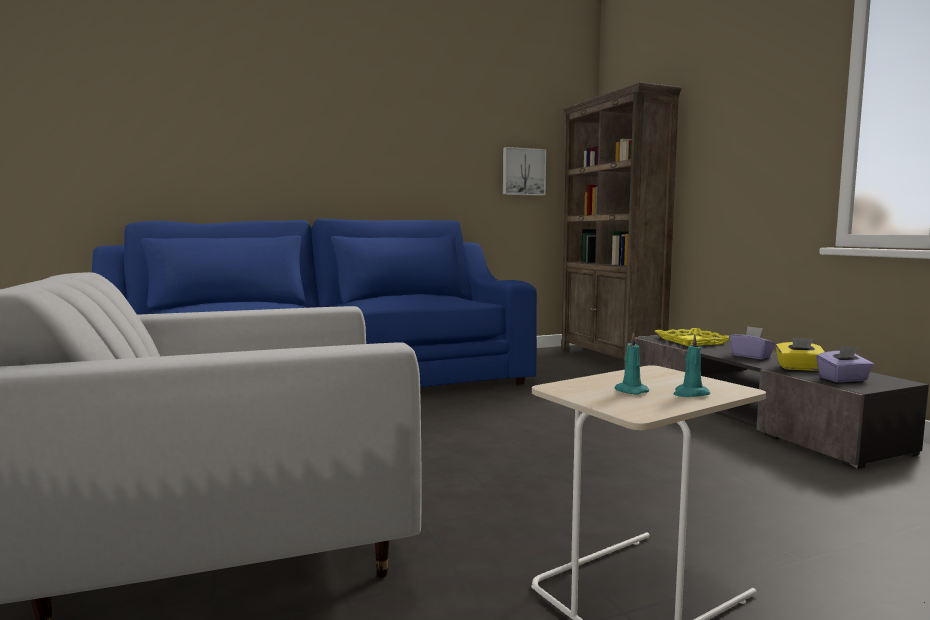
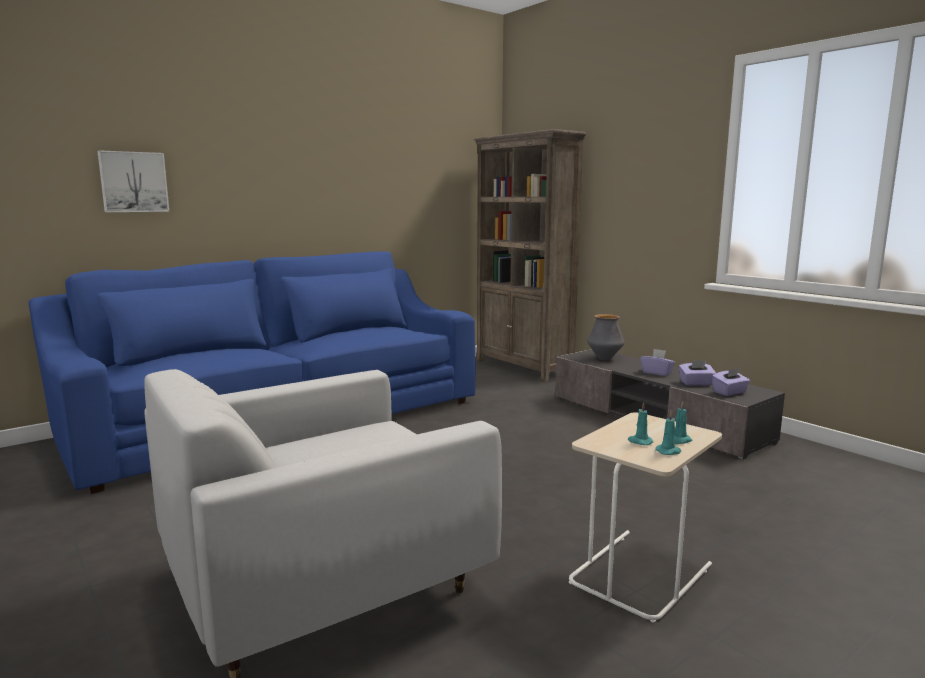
camera: 15 degrees left, 5 degrees up
picture [503,147,546,196] -> picture moved to [98,150,169,212]
yellow tray [655,328,729,346] -> vase [587,314,625,360]
yellow tissue box [776,337,824,371] -> purple tissue box [679,360,716,386]
none -> turquoise candle [655,411,681,455]

